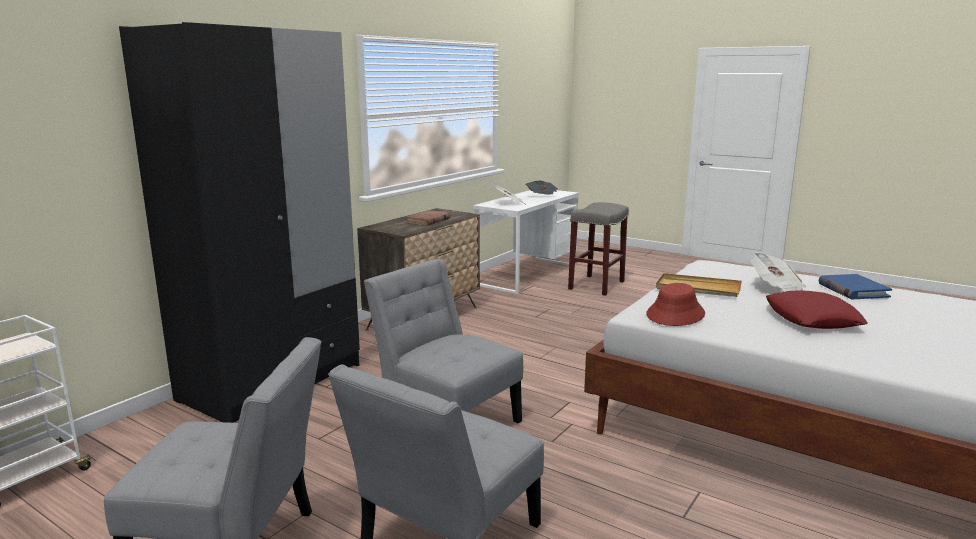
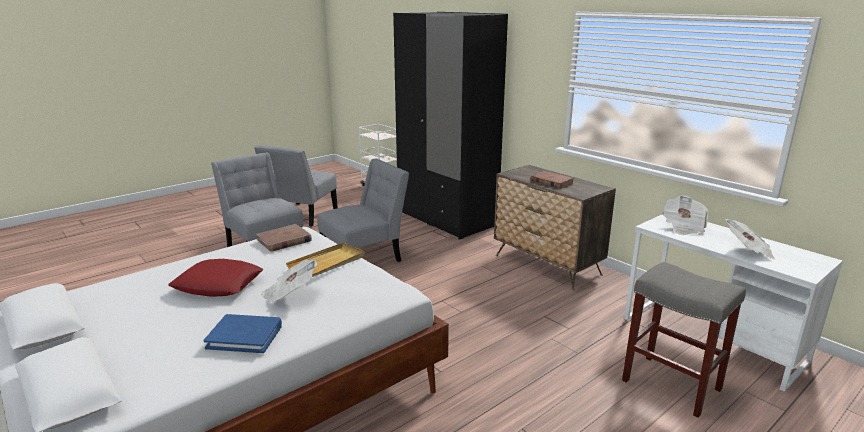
camera: 105 degrees right, 5 degrees up
red hat [646,283,705,326] -> brown book [256,224,312,252]

